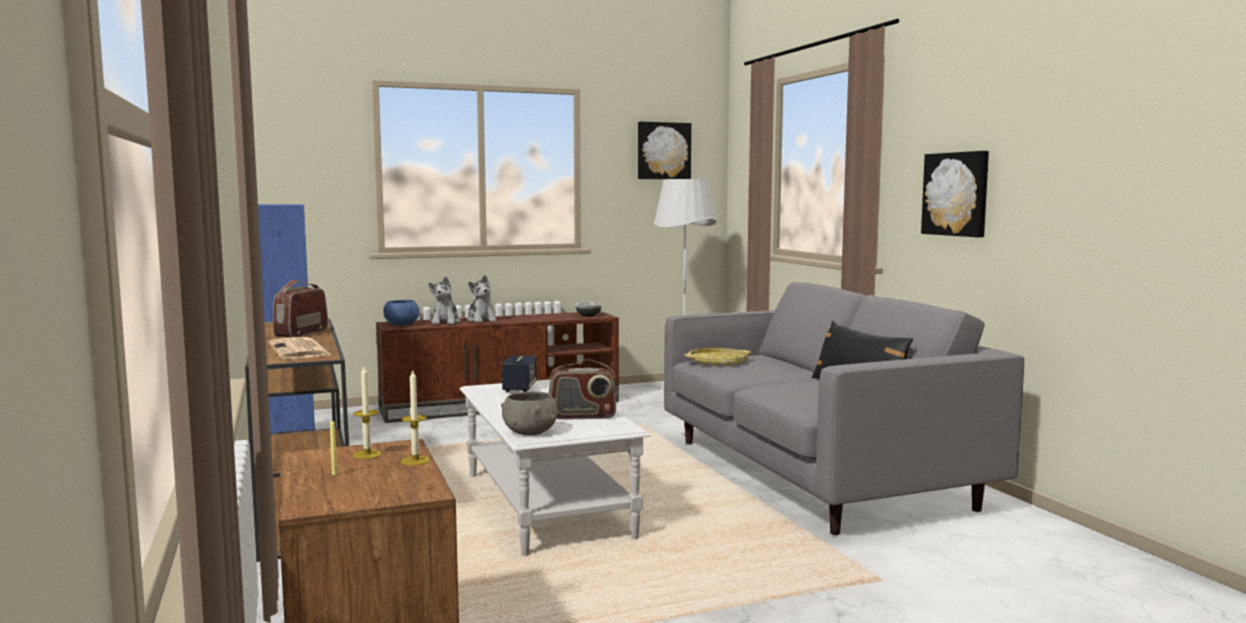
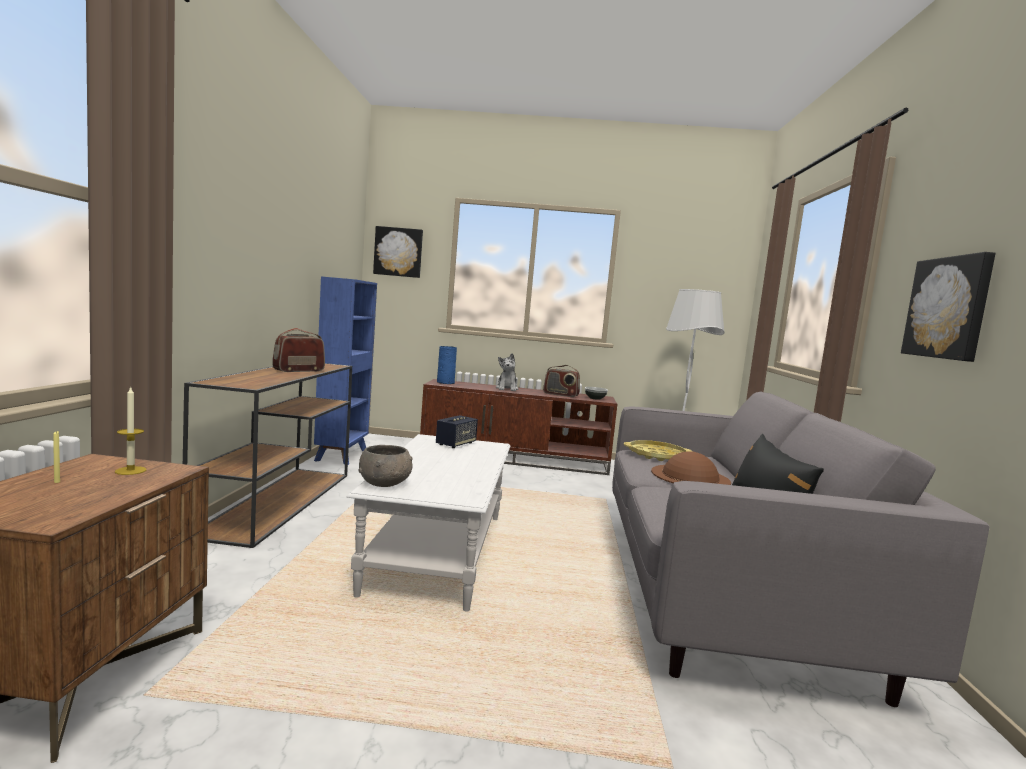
camera: 25 degrees right, 0 degrees up
newspaper [269,337,332,359] -> none
blue bowl [383,300,420,325] -> blue vase [437,346,457,384]
candle [401,369,430,465] -> none
plush toy [428,277,460,325] -> none
radio [549,359,617,420] -> radio moved to [543,365,580,397]
picture [638,122,691,179] -> picture moved to [373,226,423,278]
none -> brown hat [651,451,731,485]

